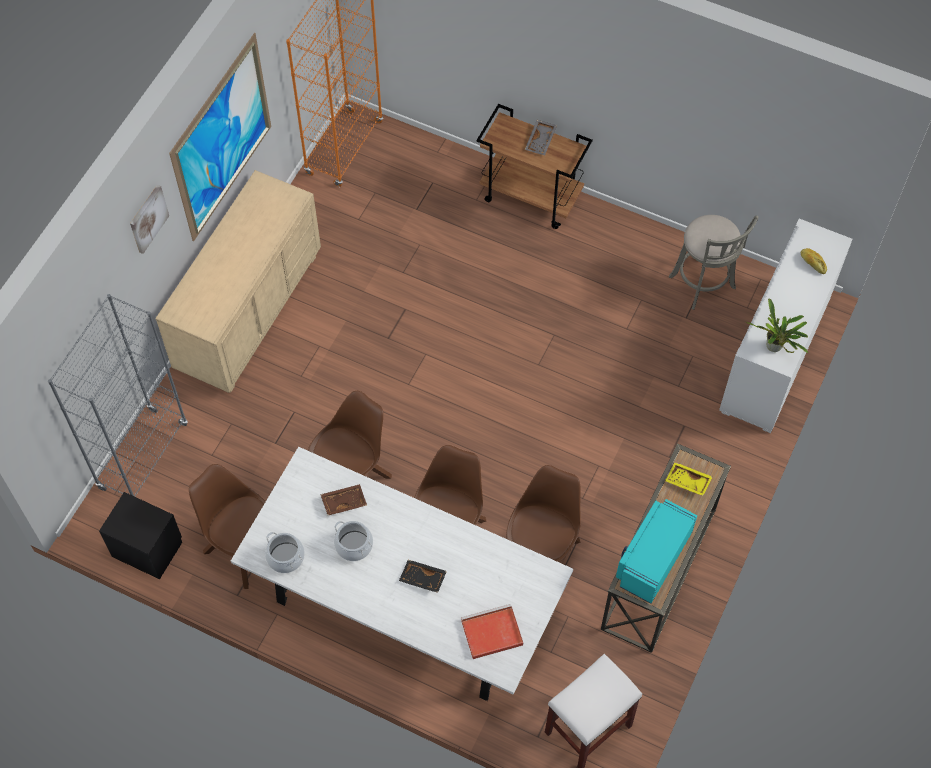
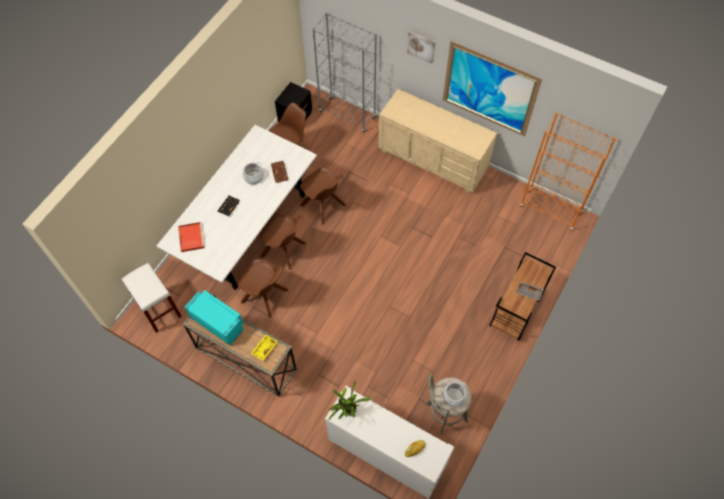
camera: 95 degrees right, 0 degrees up
cooking pot [265,532,305,573] -> cooking pot moved to [442,382,467,407]

